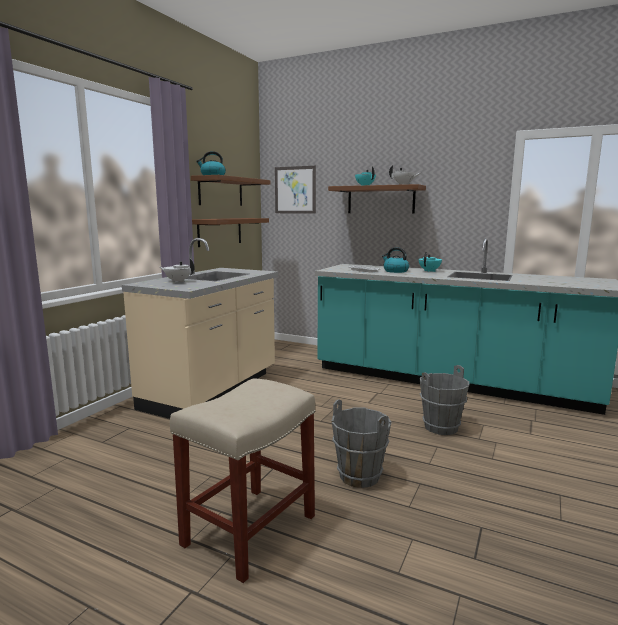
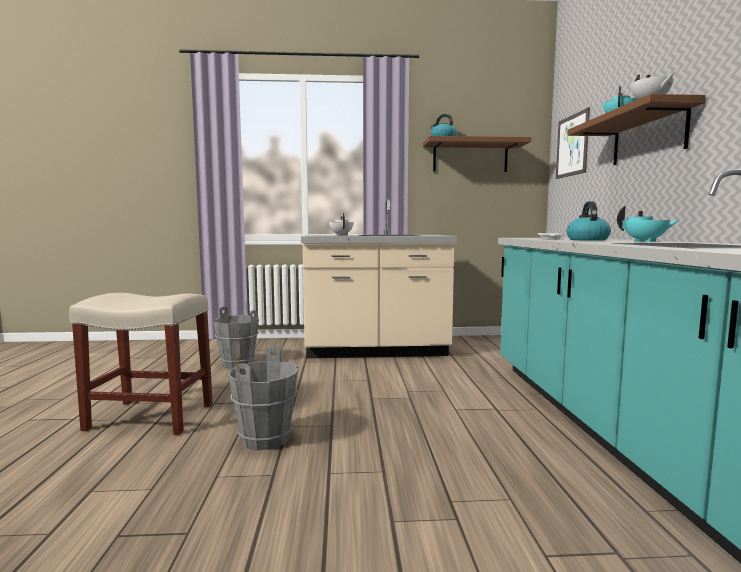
camera: 60 degrees right, 5 degrees down
brown shelf [192,218,269,247] -> none
grey bucket [420,365,469,435] -> grey bucket moved to [213,306,259,369]

